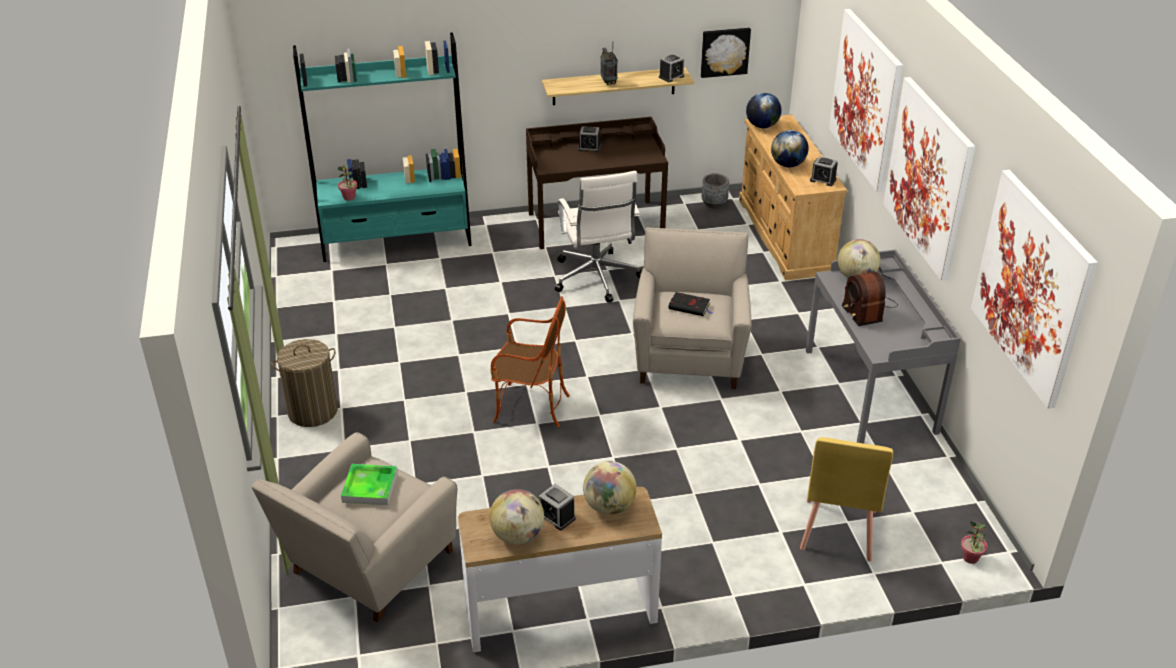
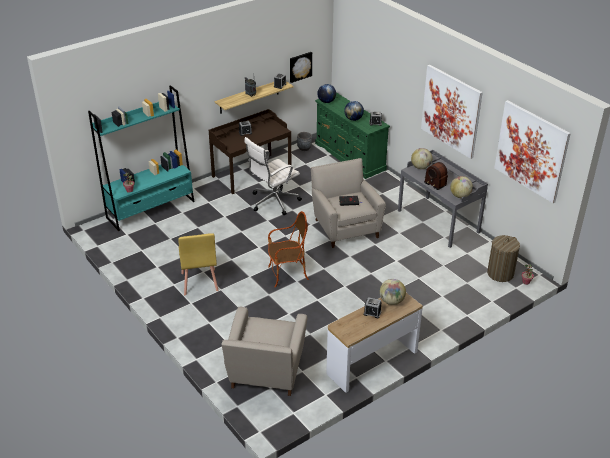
camera: 25 degrees left, 0 degrees up
laundry basket [271,339,338,427] -> laundry basket moved to [487,235,520,282]
tray [341,464,398,505] -> none
globe [490,489,544,544] -> globe moved to [450,176,473,198]
white office chair [555,171,642,303] -> white office chair turned 90 degrees clockwise [244,137,302,215]
beige dresser [739,115,847,280] -> green dresser [315,93,390,179]
yellow chair [800,437,893,562] -> yellow chair moved to [178,233,219,295]
picture [829,9,903,192] -> none

